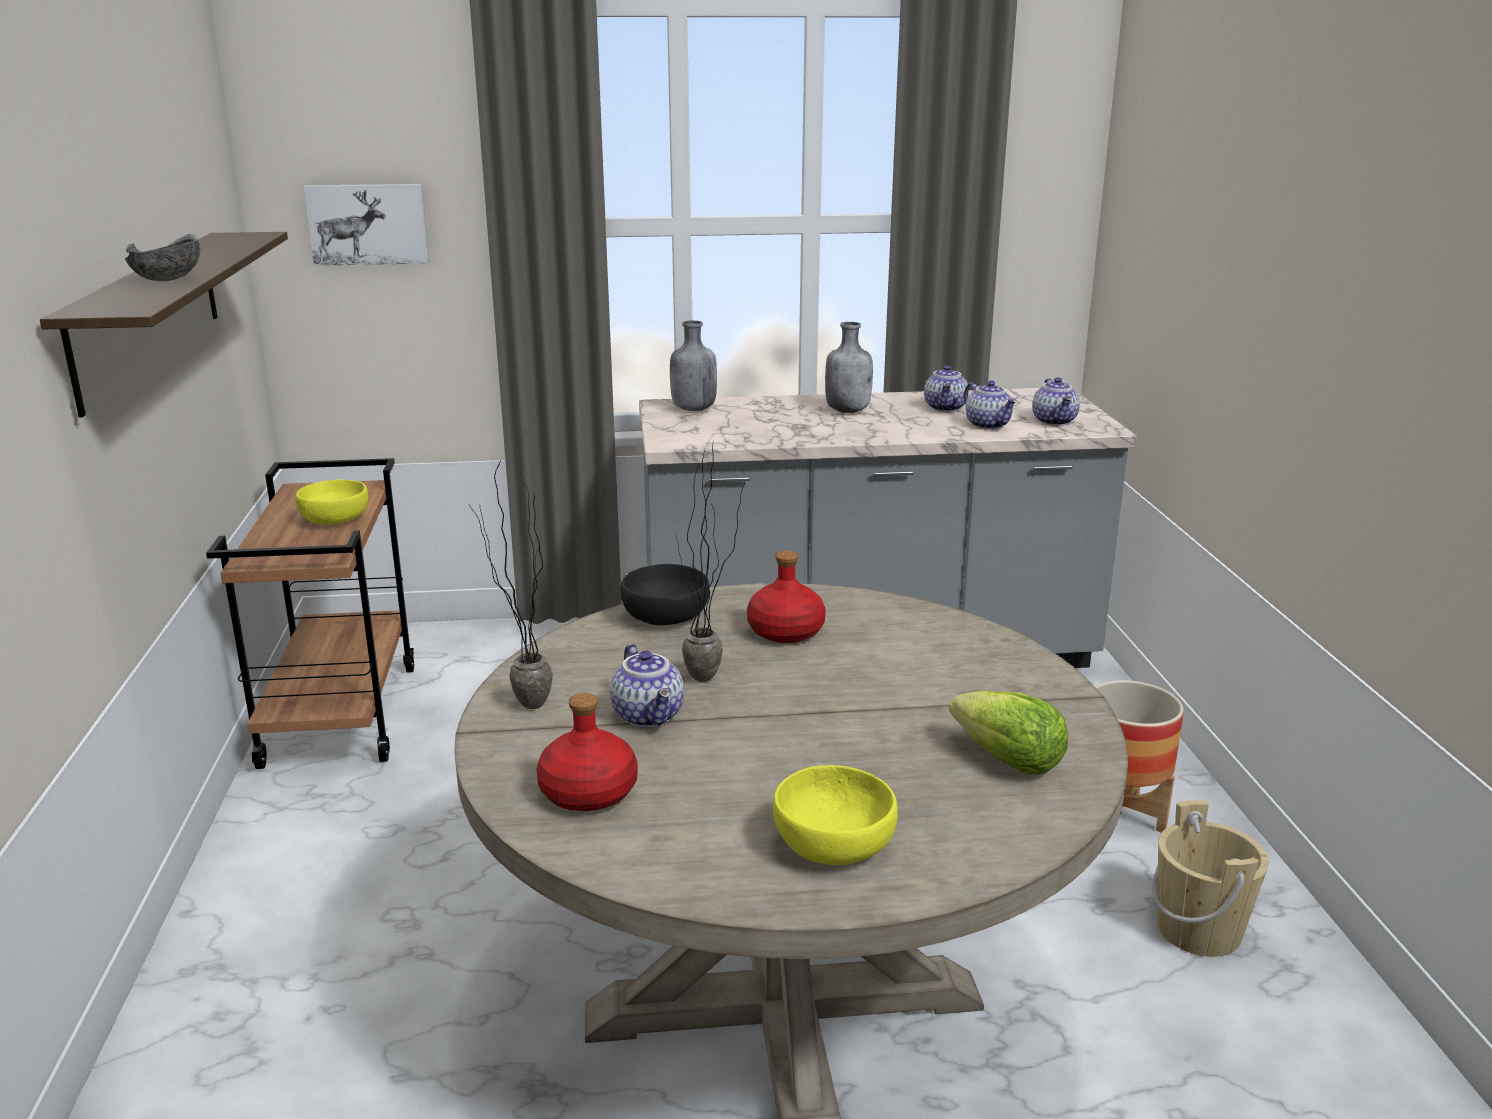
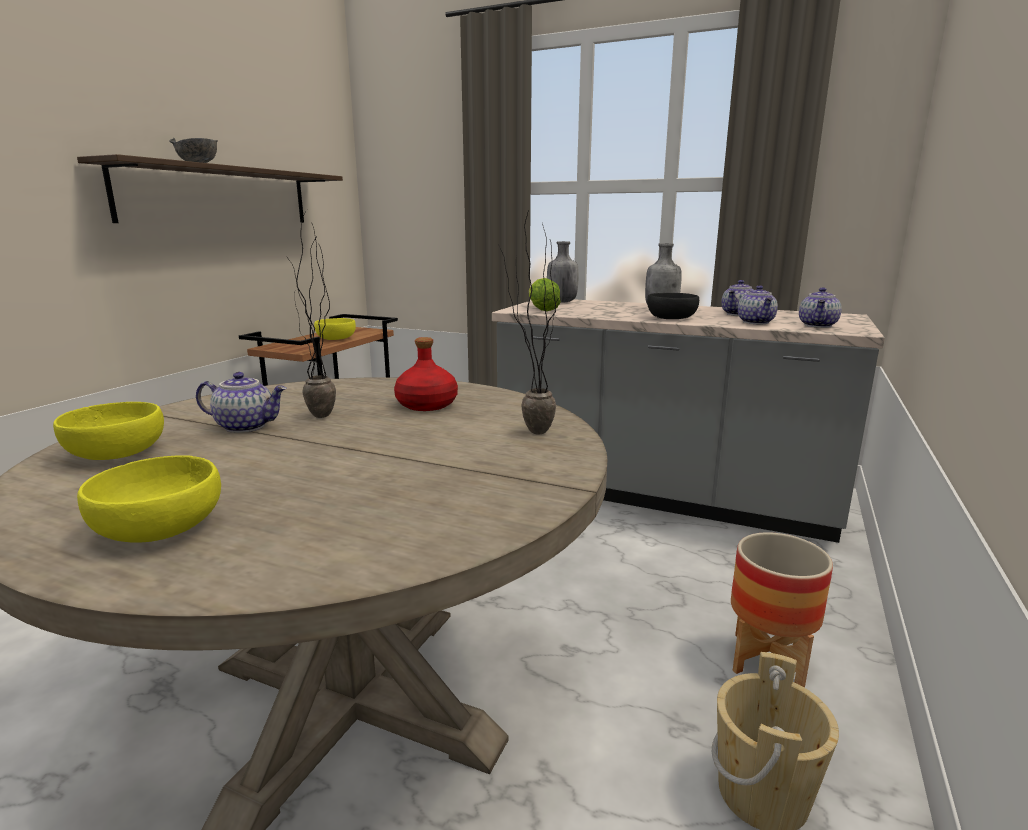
camera: 30 degrees right, 5 degrees down
picture [303,184,430,266] -> none
potted plant [469,461,553,709] -> potted plant moved to [499,209,559,434]
red bottle [536,693,638,811] -> yellow bowl [53,402,164,460]
teapot [610,644,684,728] -> teapot turned 90 degrees counterclockwise [196,372,287,433]
black bowl [620,564,710,625] -> black bowl moved to [647,293,699,319]
lettuce [949,690,1068,774] -> lettuce moved to [529,278,561,311]

